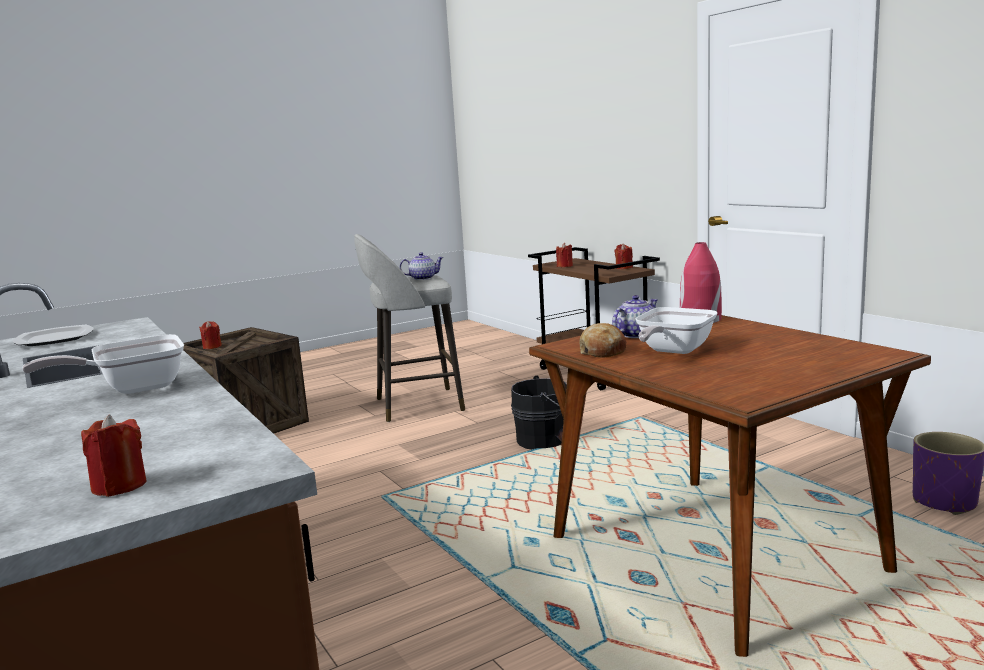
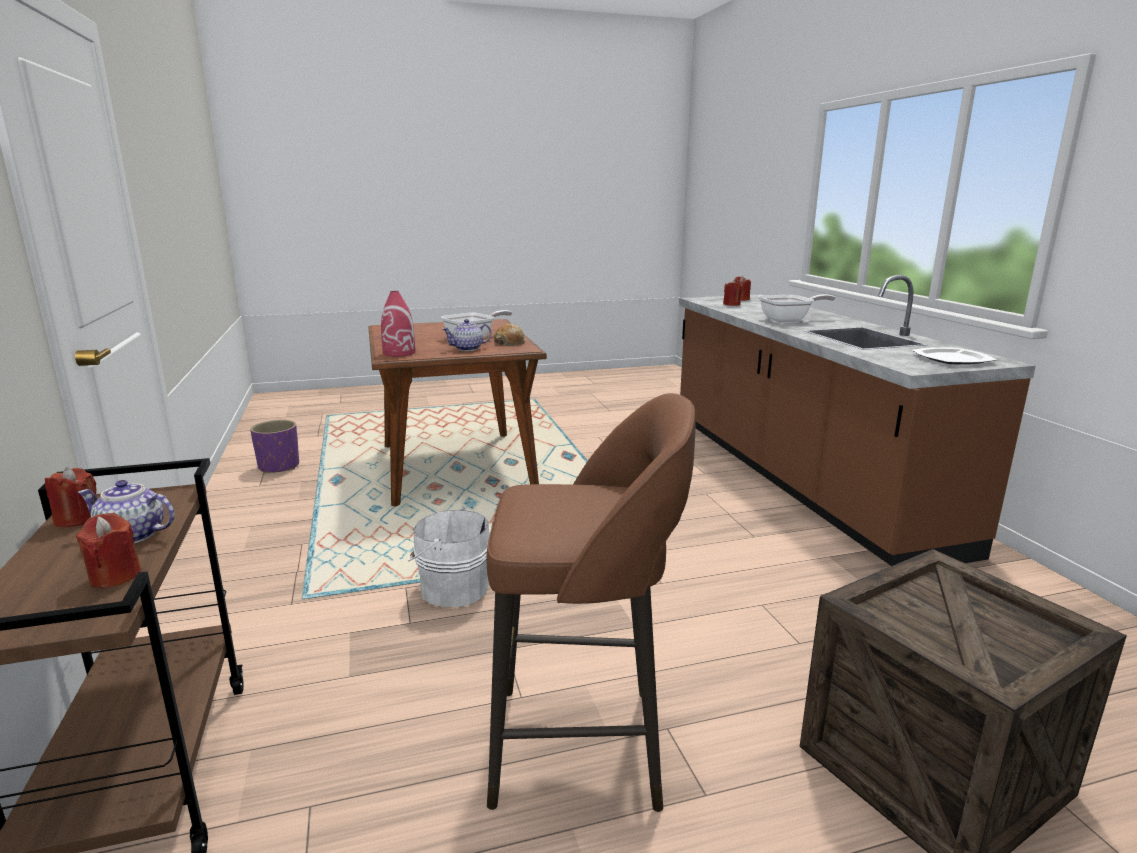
camera: 165 degrees left, 5 degrees up
red candle [199,321,222,349] -> red candle moved to [723,280,743,306]
grey stool [354,234,465,422] -> brown stool [486,393,696,812]
teapot [400,252,444,280] -> teapot moved to [77,480,175,543]
black bucket [511,376,567,449] -> white bucket [408,506,490,607]

